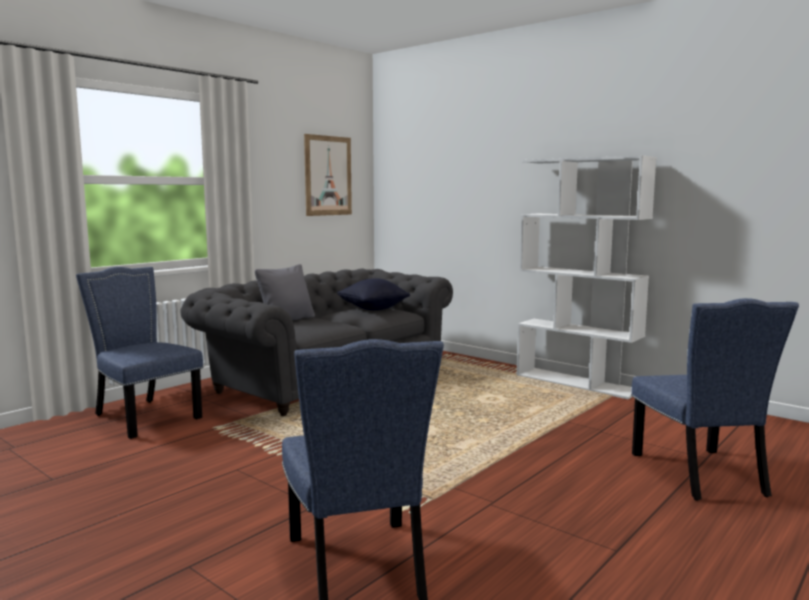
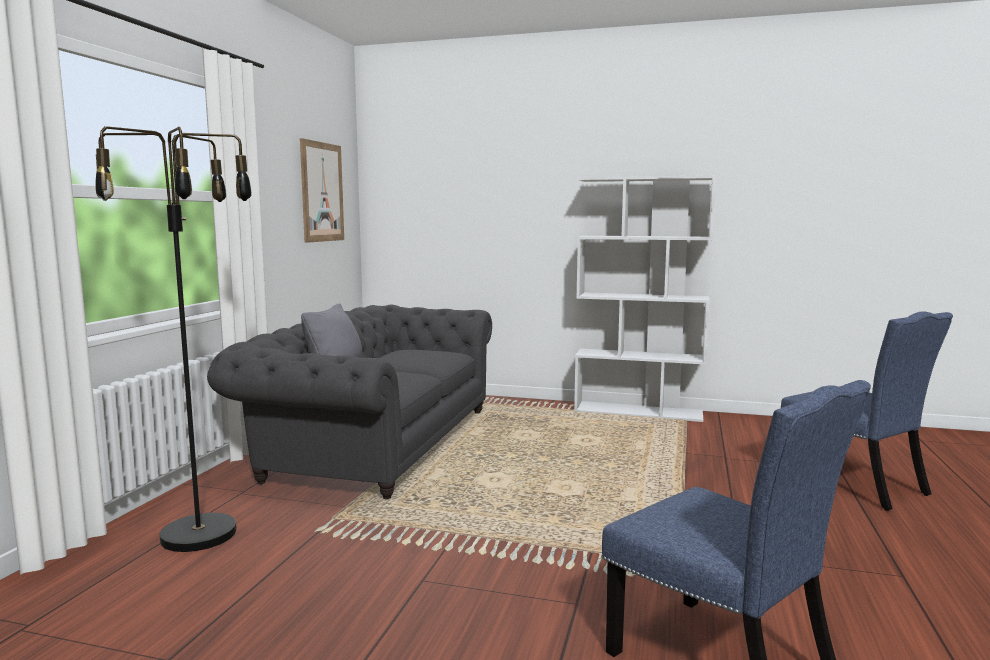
camera: 25 degrees left, 0 degrees up
blue chair [76,267,203,439] -> floor lamp [96,126,252,552]
black pillow [337,278,410,310] -> none

